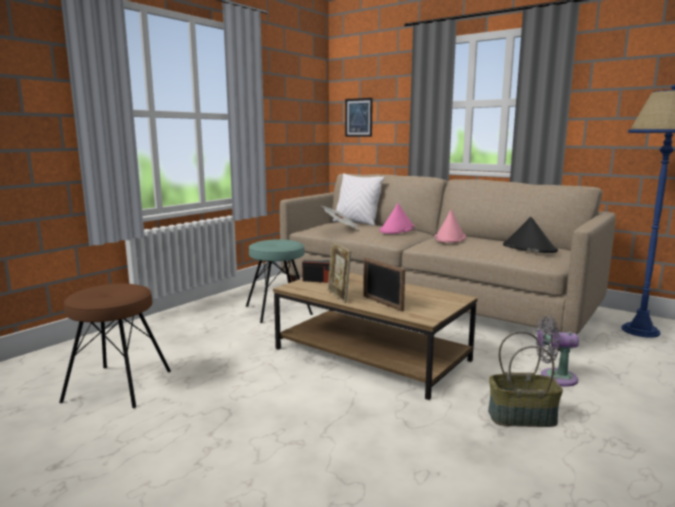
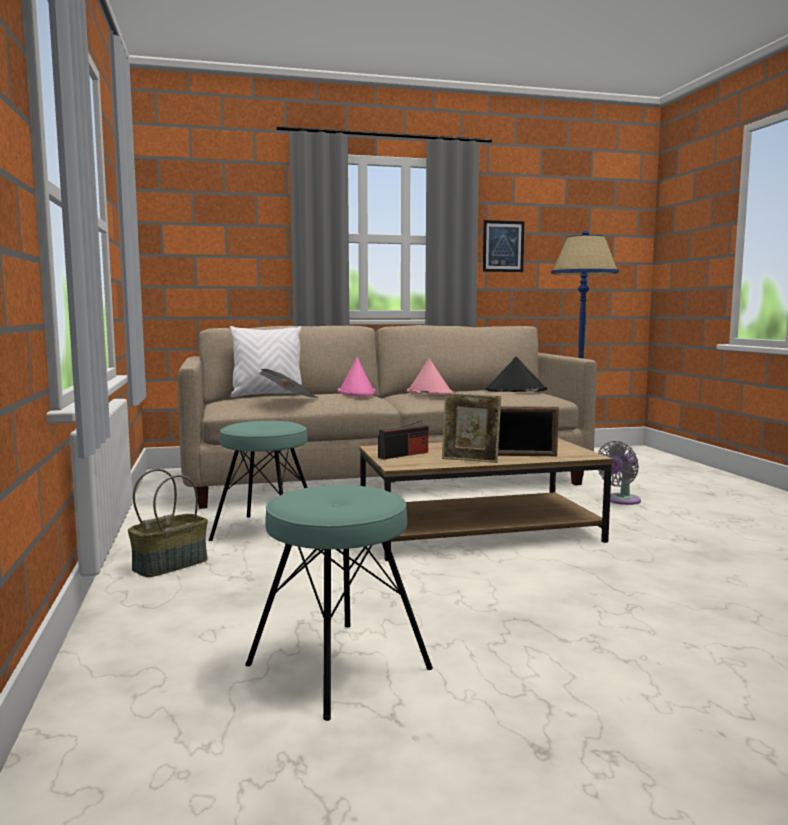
camera: 50 degrees left, 5 degrees down
brown stool [59,284,171,408] -> turquoise stool [245,485,433,721]
picture [345,98,373,137] -> picture moved to [483,220,524,272]
basket [488,331,563,427] -> basket moved to [128,469,208,577]

